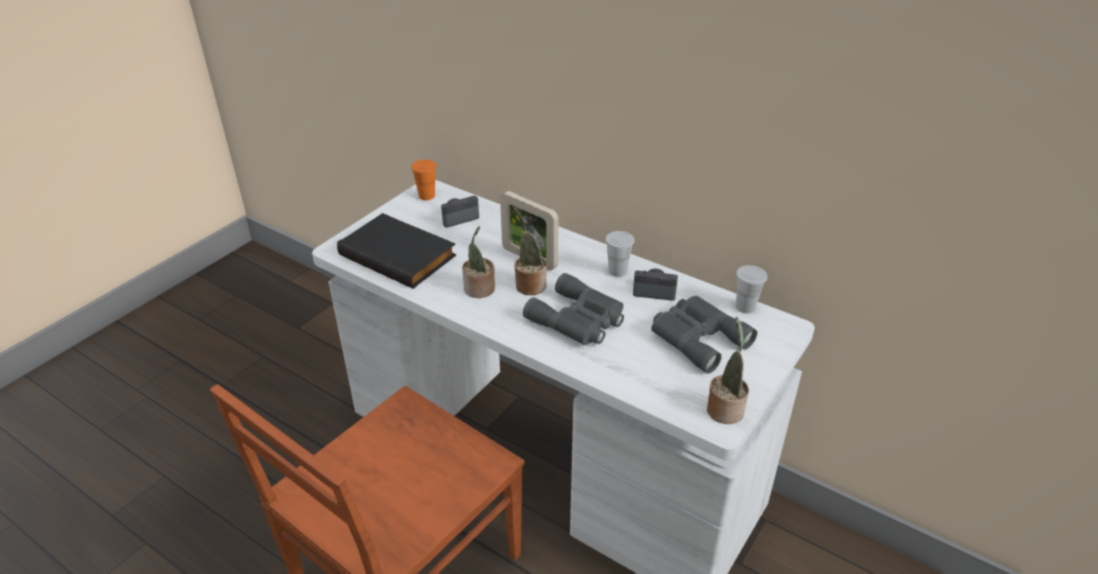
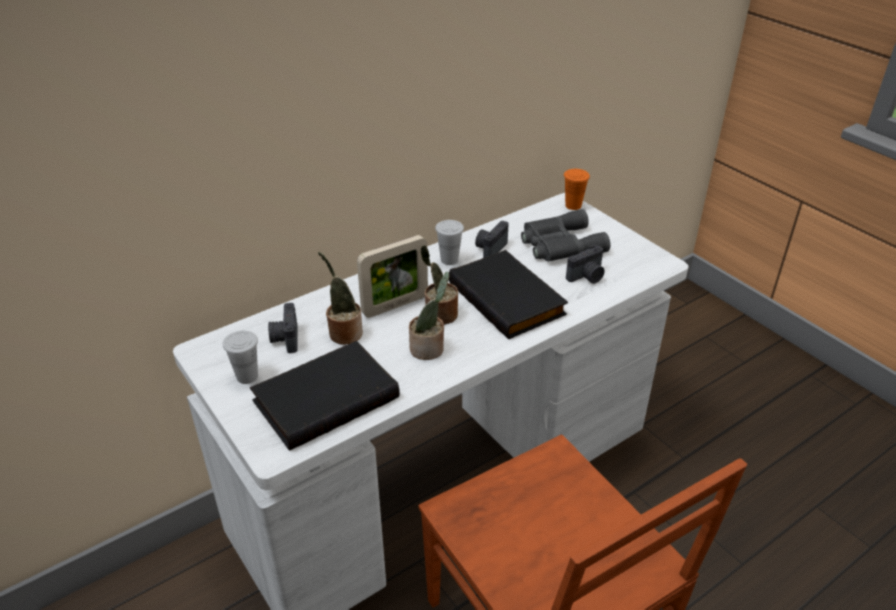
camera: 70 degrees left, 0 degrees up
orange cup [411,159,437,200] -> orange cup moved to [564,169,590,210]
grey binoculars [523,273,624,345] -> black book [449,250,568,339]
potted plant [707,317,749,424] -> potted plant moved to [318,252,363,345]
white cup [736,265,767,314] -> white cup moved to [223,331,258,384]
none -> camera [566,244,605,284]

